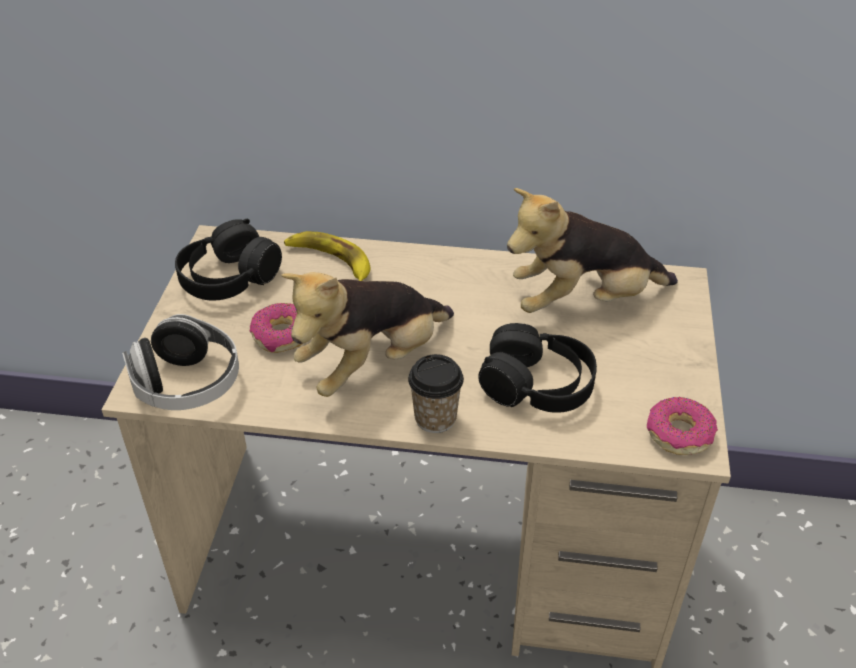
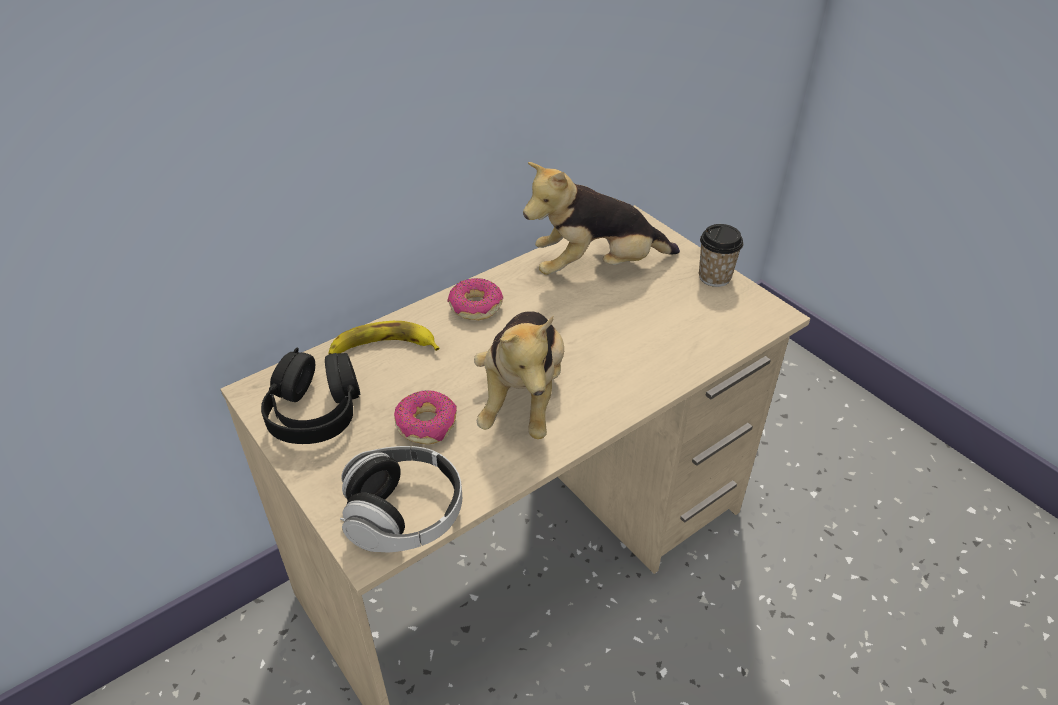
camera: 45 degrees left, 0 degrees up
cup [408,354,464,433] -> cup moved to [699,224,743,287]
black headphones [478,323,597,413] -> none
plush toy [507,188,678,313] -> plush toy turned 45 degrees clockwise [523,162,680,275]
donut [647,397,718,455] -> donut moved to [447,278,503,320]

